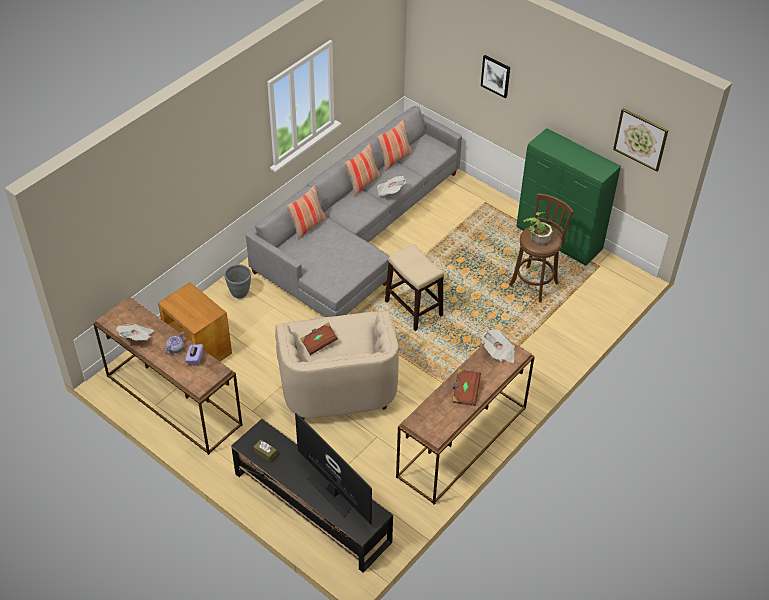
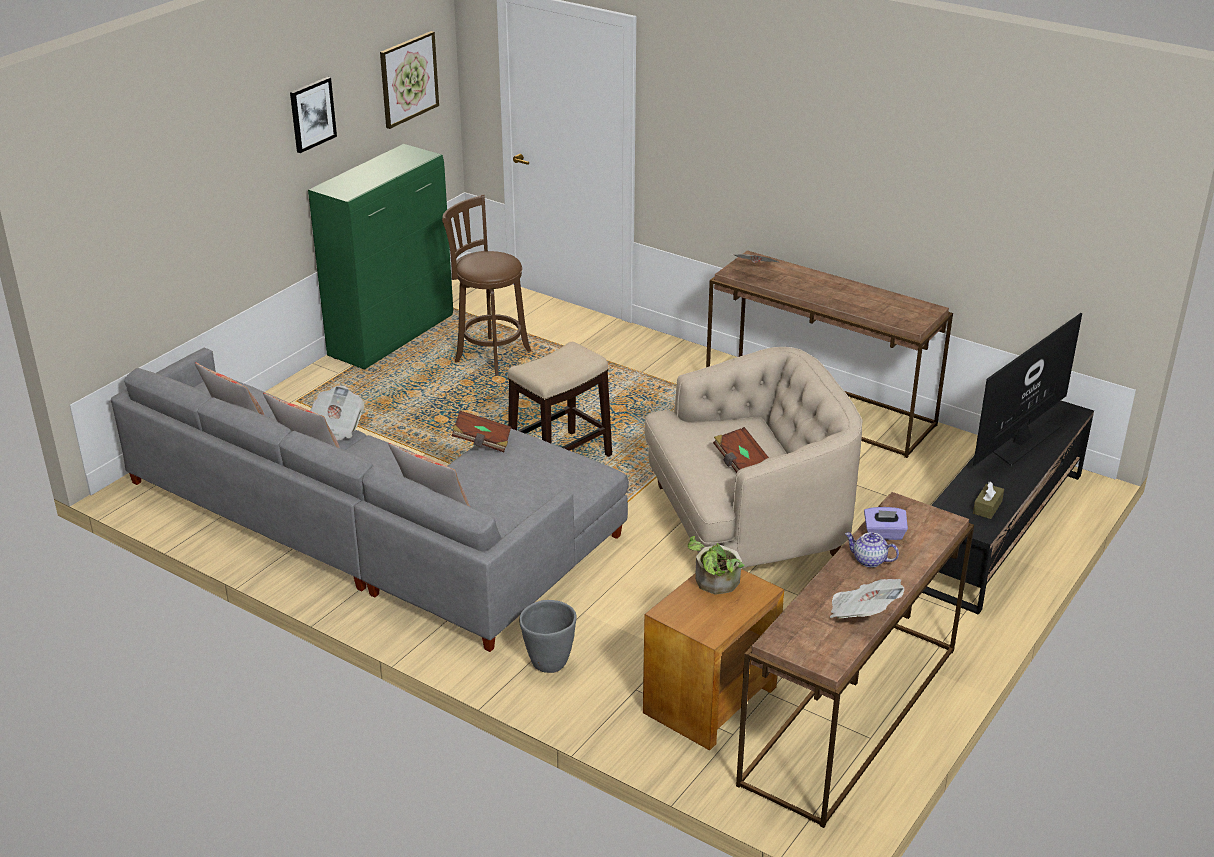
camera: 95 degrees left, 15 degrees down
brown book [452,369,481,406] -> brown book moved to [452,411,511,452]
picture [481,55,510,98] -> picture moved to [290,77,337,153]
potted plant [524,212,553,246] -> potted plant moved to [688,536,745,595]

